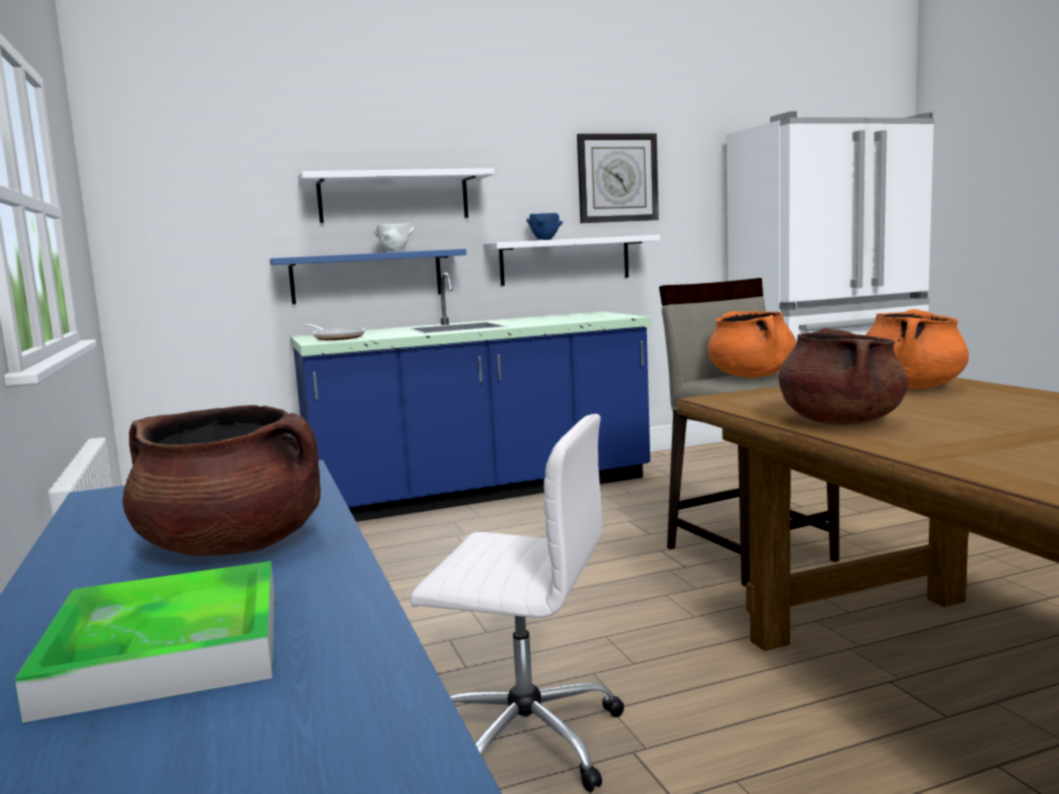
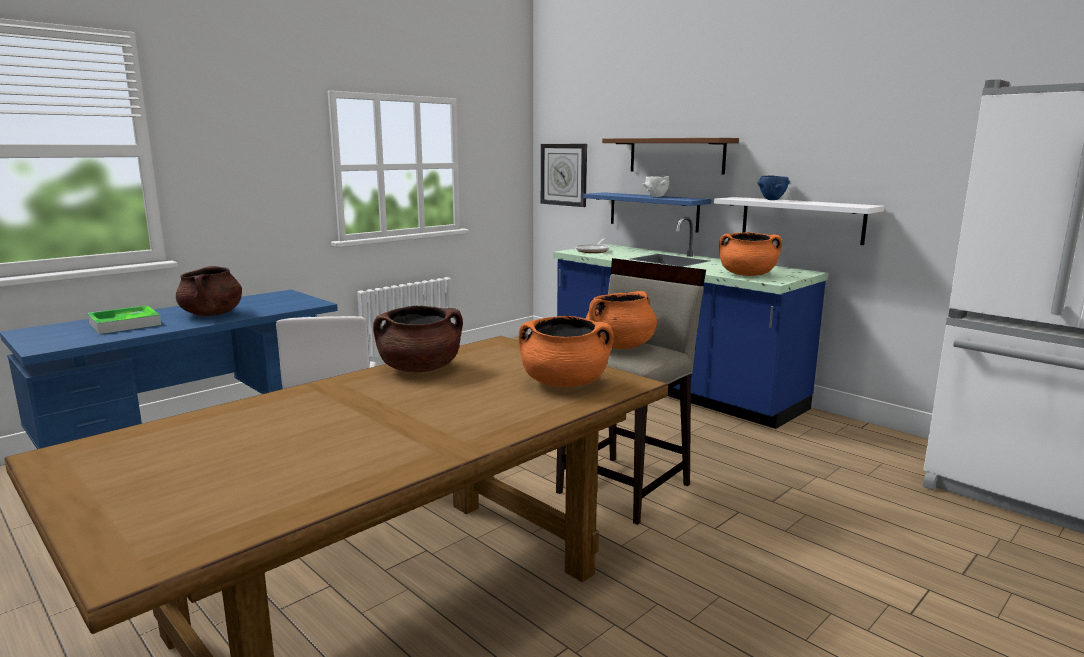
camera: 65 degrees right, 5 degrees up
white shelf [298,168,494,223] -> brown shelf [602,138,739,175]
wall clock [577,133,659,223] -> wall clock moved to [541,144,587,207]
none -> orange cooking pot [719,232,782,276]

